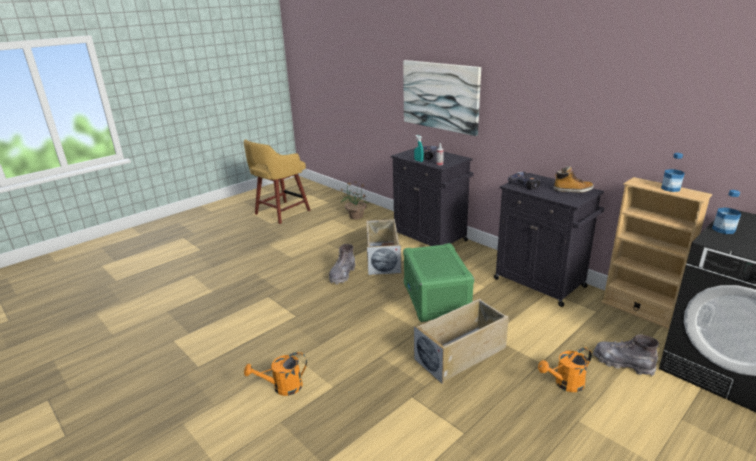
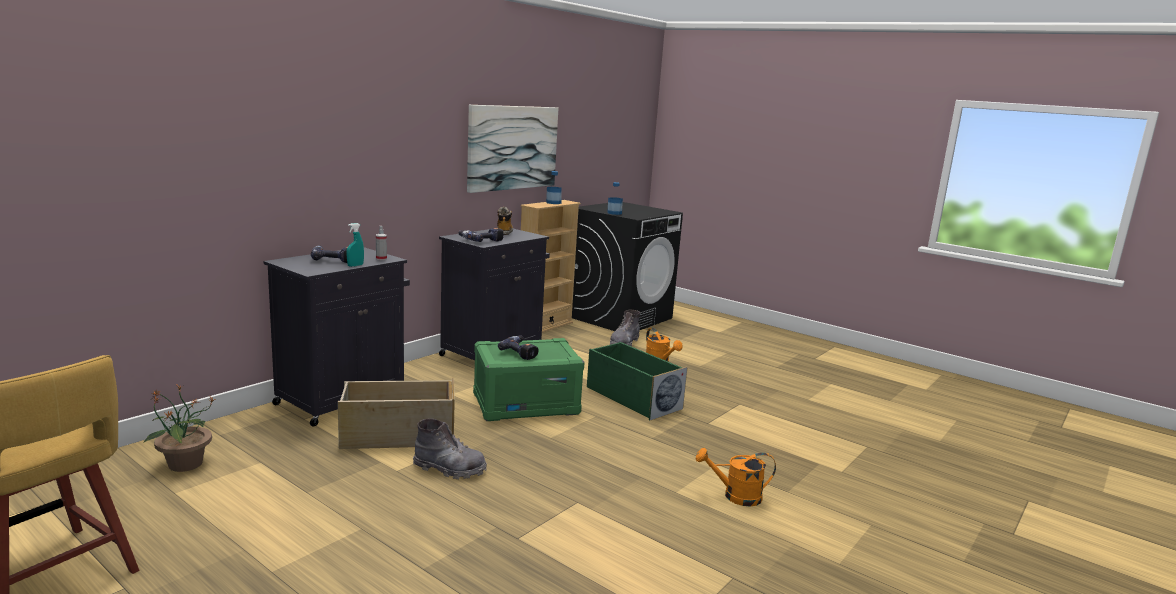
camera: 100 degrees left, 10 degrees down
orange watering can [244,352,307,396] -> orange watering can turned 120 degrees clockwise [695,448,776,506]
picture [403,60,481,136] -> picture moved to [467,105,558,193]
beige storage box [414,299,509,384] -> green storage box [587,342,687,420]
none -> power drill [498,336,538,360]

